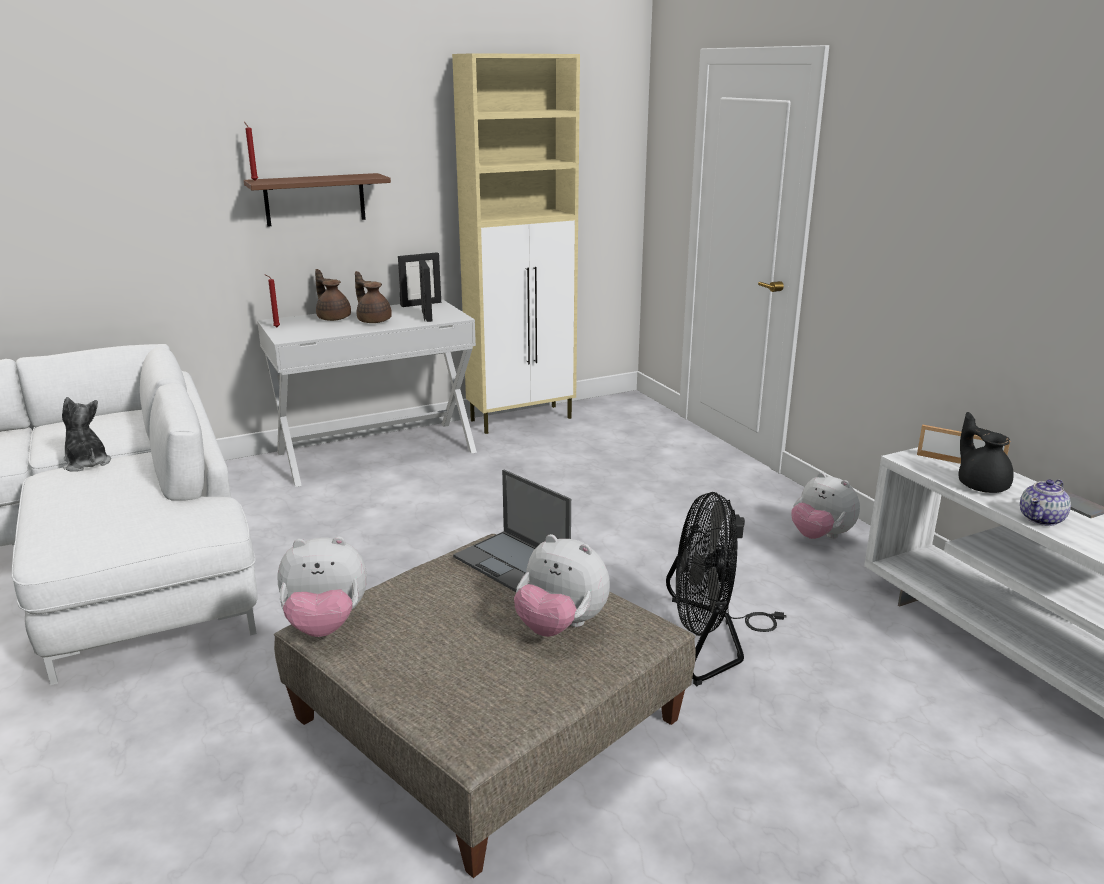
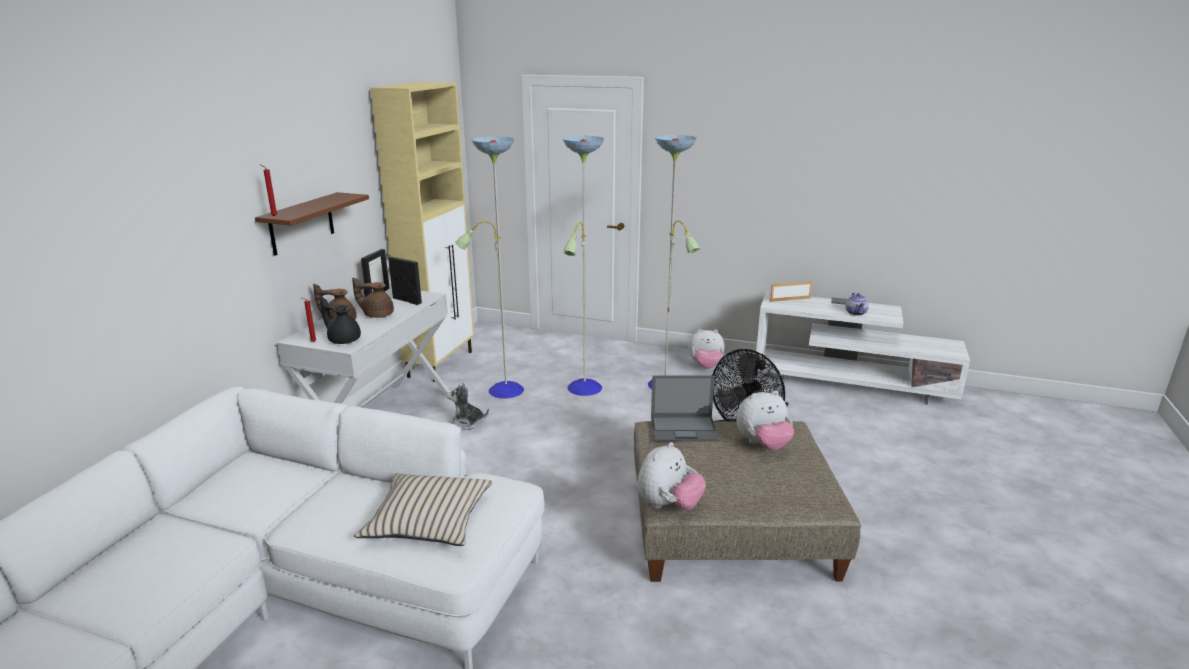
camera: 45 degrees left, 0 degrees up
plush toy [62,397,111,472] -> plush toy moved to [446,383,489,430]
black teapot [958,412,1014,493] -> black teapot moved to [320,297,361,344]
none -> beige pillow [354,473,492,546]
none -> floor lamp [455,135,700,398]

